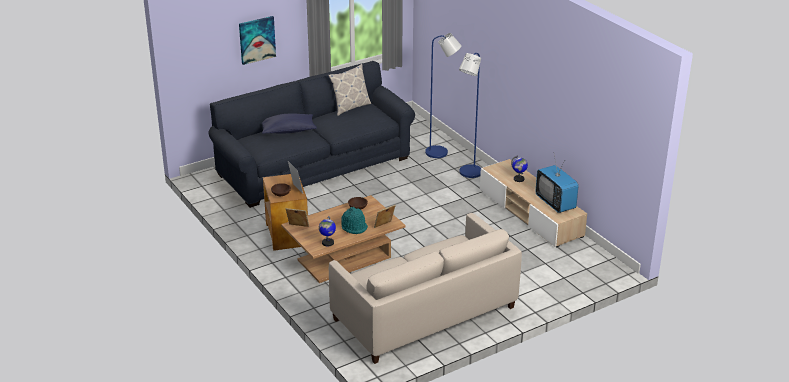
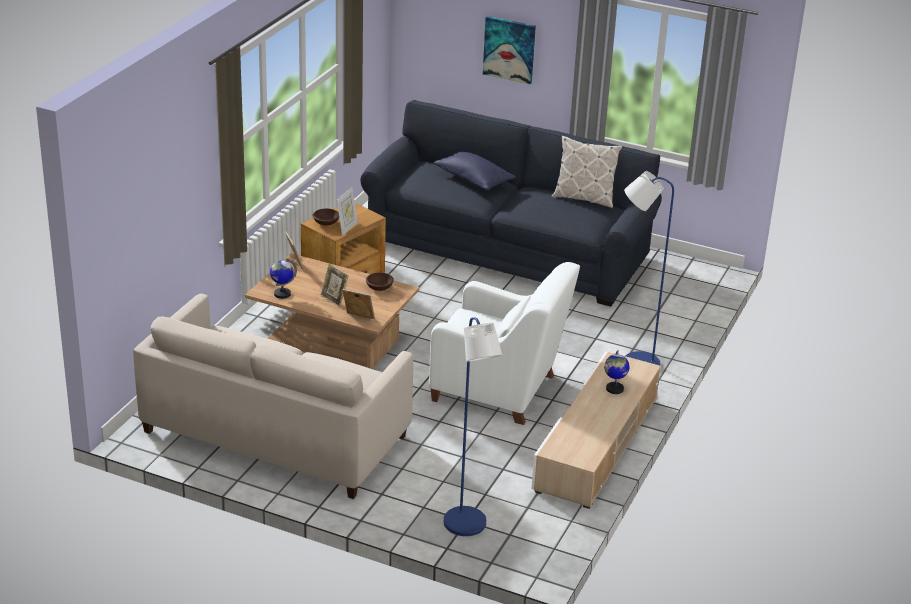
camera: 55 degrees right, 0 degrees up
turquoise hat [342,207,368,234] -> picture frame [320,264,349,307]
blue floor lamp [425,33,462,158] -> blue floor lamp moved to [444,317,502,536]
television [535,154,579,213] -> none
none -> white armchair [429,262,580,425]

